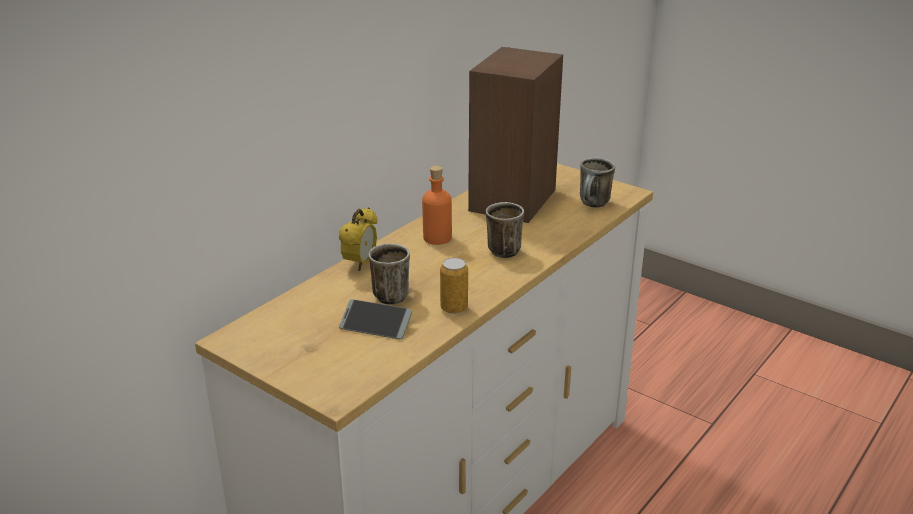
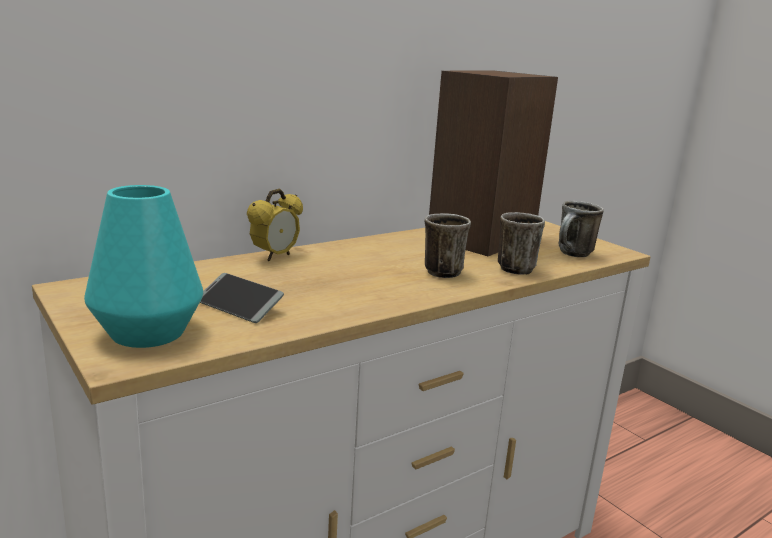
camera: 15 degrees right, 10 degrees down
mug [368,244,410,305] -> mug moved to [498,212,545,275]
orange bottle [422,166,452,245] -> none
can [440,258,468,314] -> none
none -> turquoise vase [84,185,203,348]

